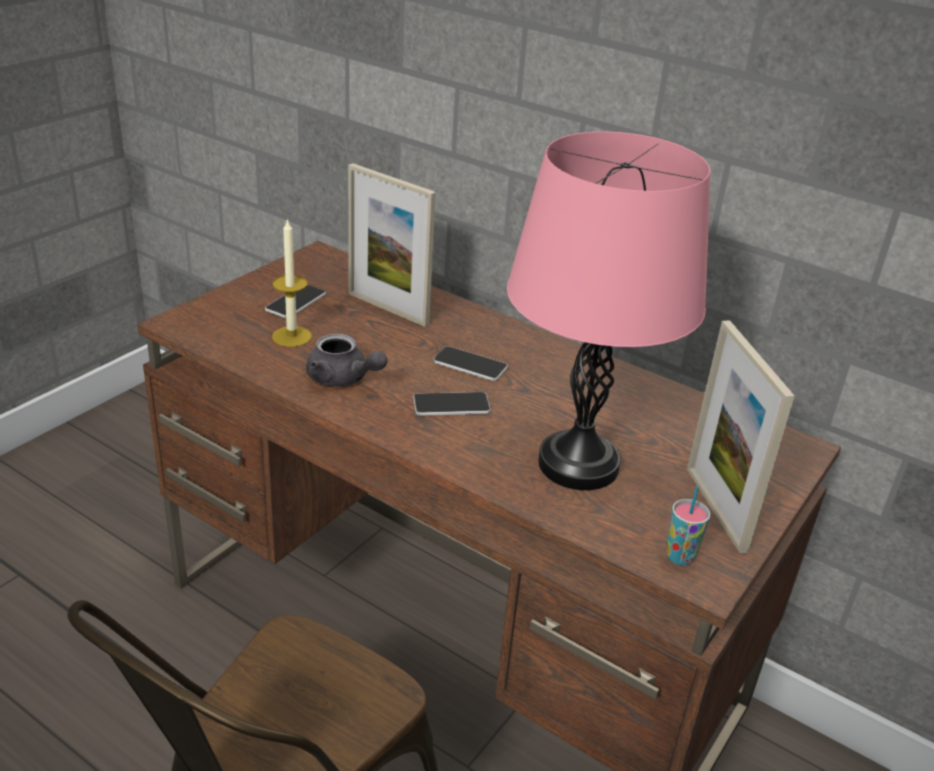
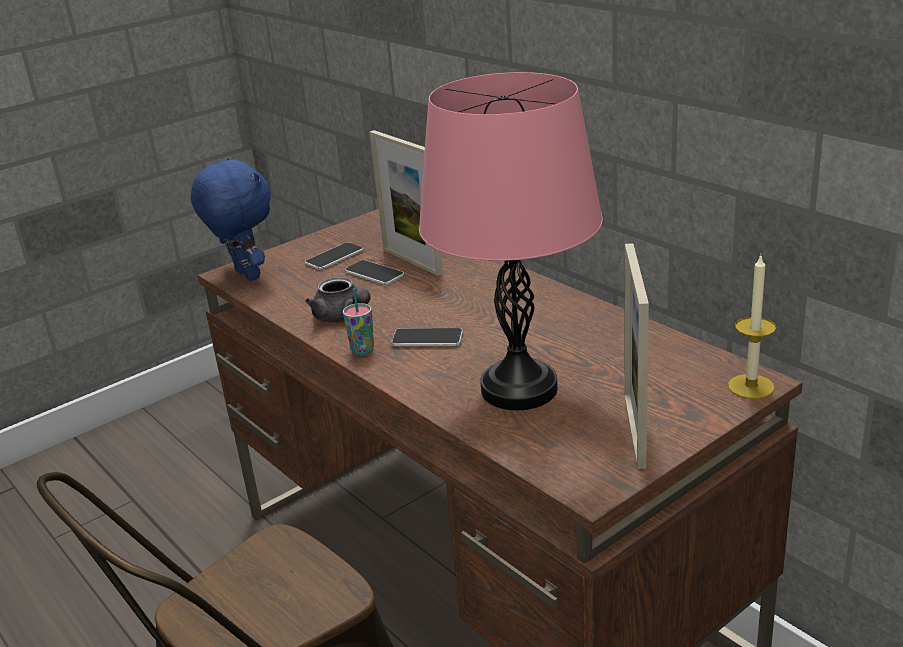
camera: 20 degrees right, 5 degrees down
candle [272,218,312,347] -> candle moved to [728,256,776,399]
phone [433,346,508,381] -> phone moved to [345,260,404,285]
cup [666,486,710,565] -> cup moved to [343,288,374,356]
none -> blue plush toy [191,157,271,281]

